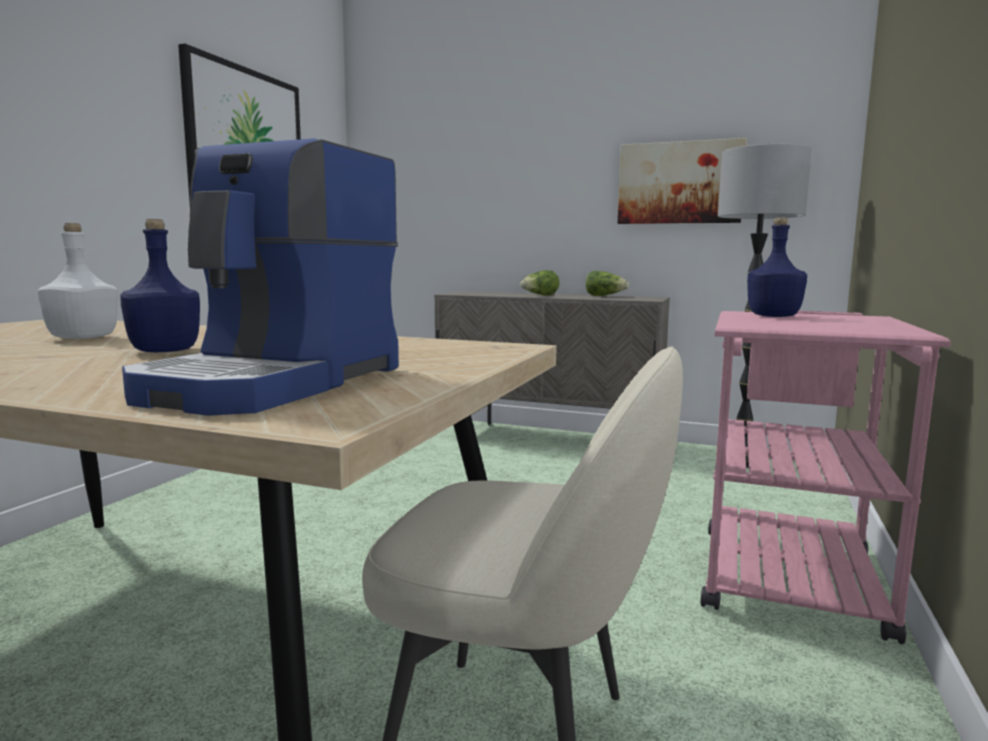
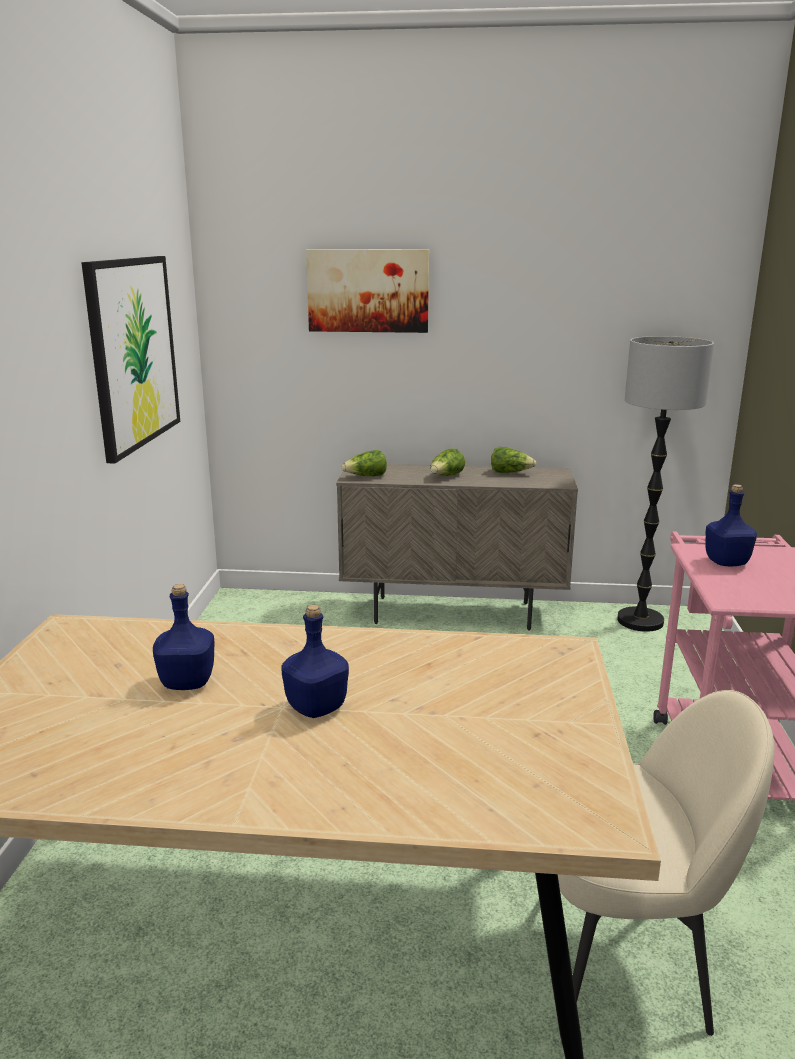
camera: 15 degrees left, 10 degrees up
white bottle [38,223,118,339] -> blue bottle [153,584,215,690]
coffee machine [122,138,399,416] -> none
picture [618,138,747,224] -> picture moved to [306,249,429,333]
none -> lettuce [342,450,387,476]

